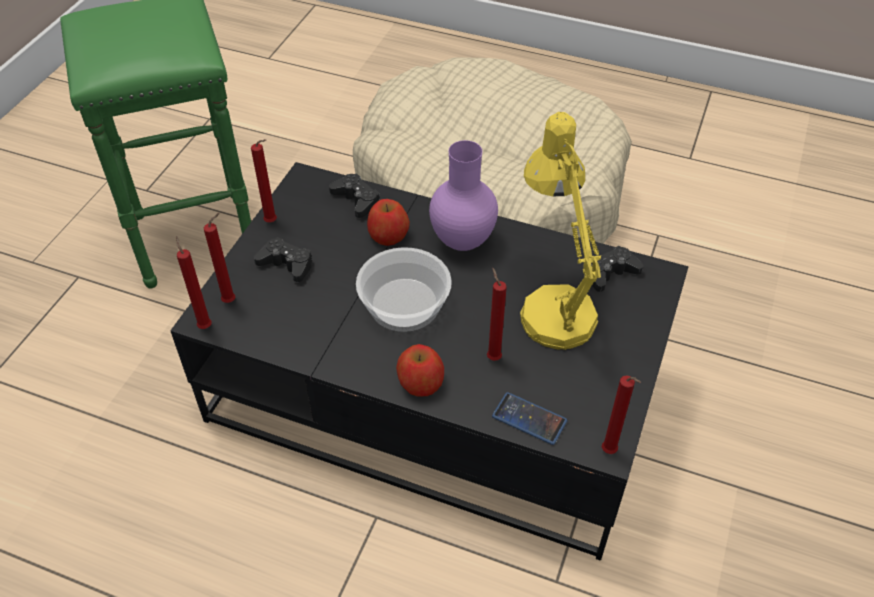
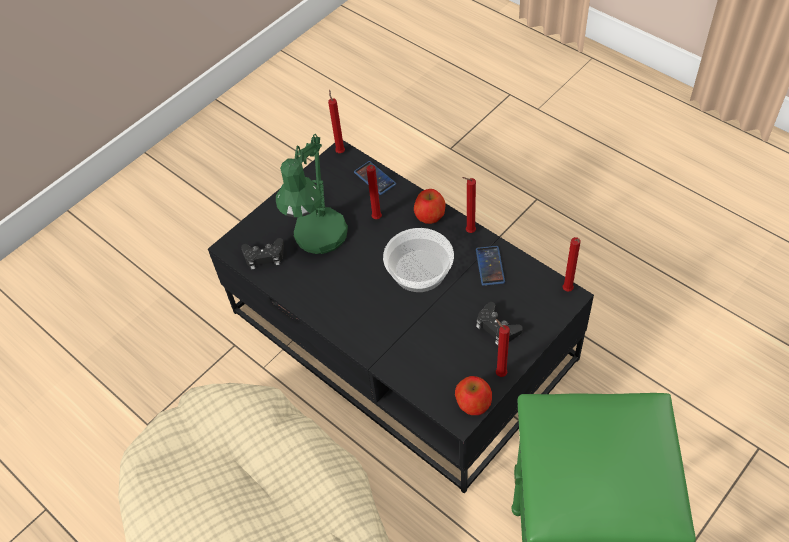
camera: 155 degrees left, 5 degrees up
red candle [204,213,236,303] -> red candle moved to [462,177,476,233]
black game controller [329,173,380,218] -> none
apple [367,199,410,246] -> apple moved to [455,376,492,415]
purple vase [429,140,498,251] -> none
yellow table lamp [520,112,601,350] -> green table lamp [276,134,348,254]
none -> phone [476,246,505,286]

